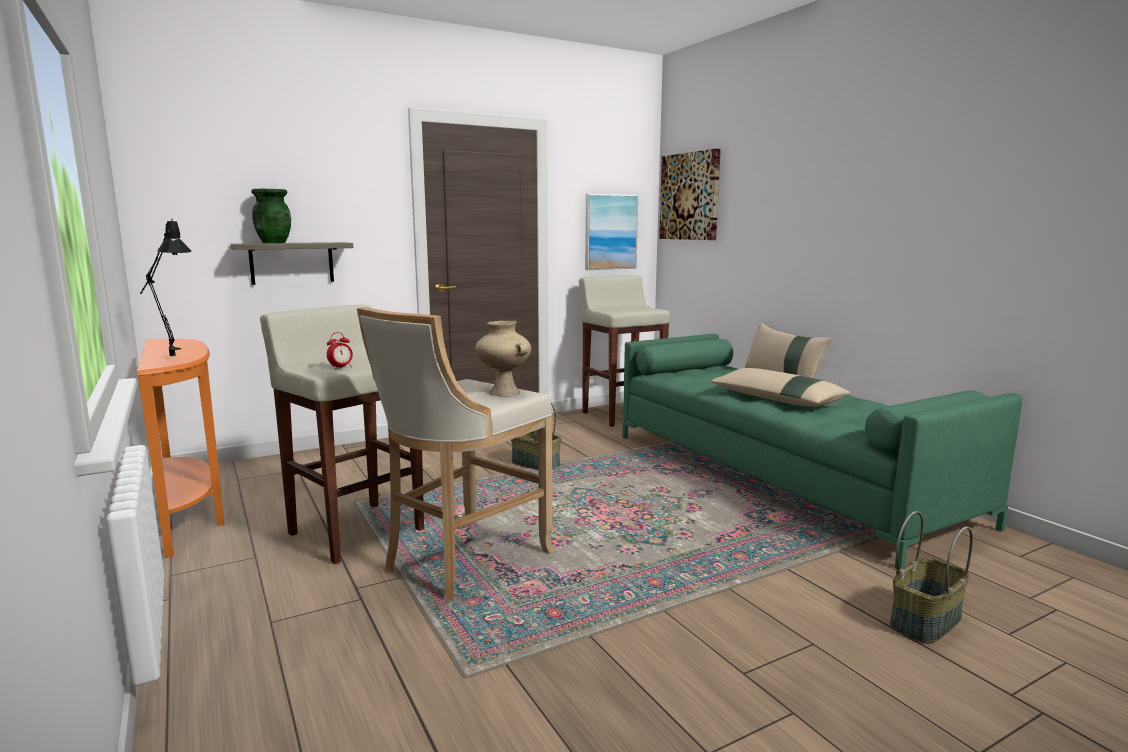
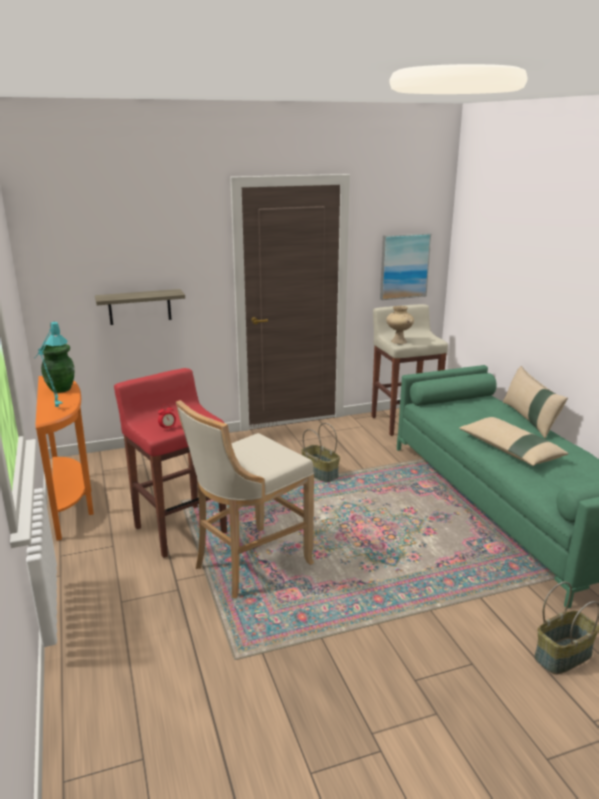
camera: 10 degrees right, 10 degrees up
black table lamp [140,219,191,359] -> turquoise table lamp [35,321,68,409]
green vase [251,189,291,243] -> green vase moved to [41,344,74,393]
beige stool [260,304,424,564] -> red stool [114,368,227,558]
beige vase [475,321,531,397] -> beige vase moved to [386,306,414,344]
picture [659,148,721,240] -> none

